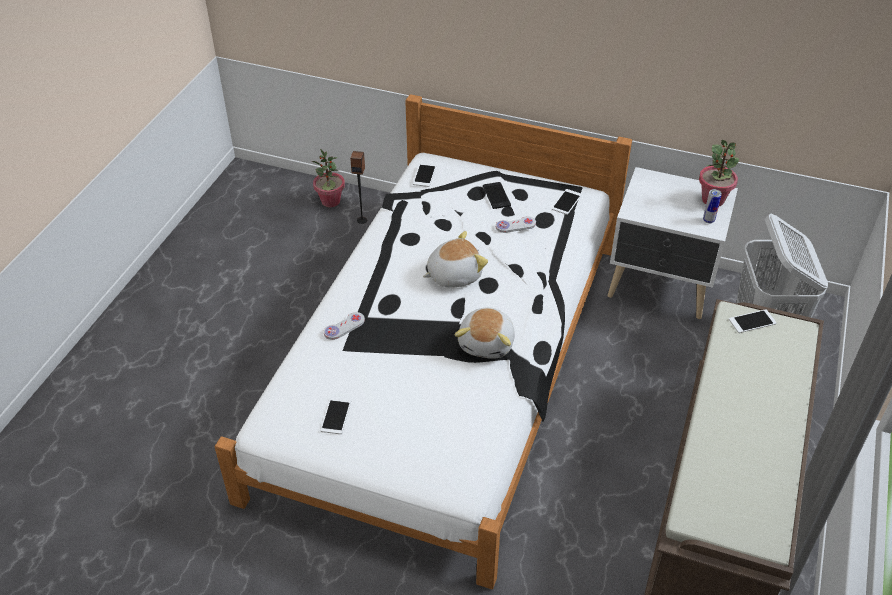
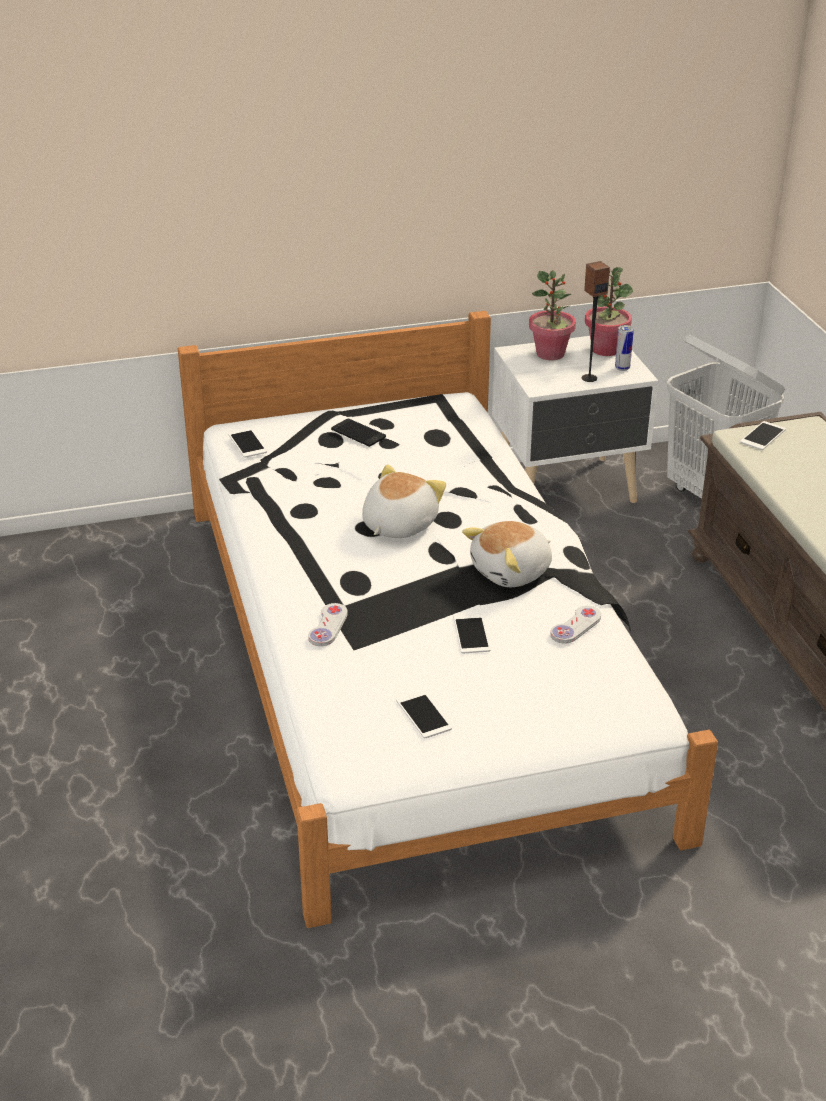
camera: 35 degrees left, 10 degrees down
potted plant [312,149,345,207] -> potted plant moved to [529,270,576,360]
speaker [350,151,367,224] -> speaker moved to [582,261,610,382]
plush toy [455,307,515,359] -> plush toy turned 75 degrees clockwise [462,521,552,587]
white game controller [496,216,536,233] -> white game controller moved to [550,606,601,644]
phone [552,189,582,215] -> phone moved to [453,613,491,653]

